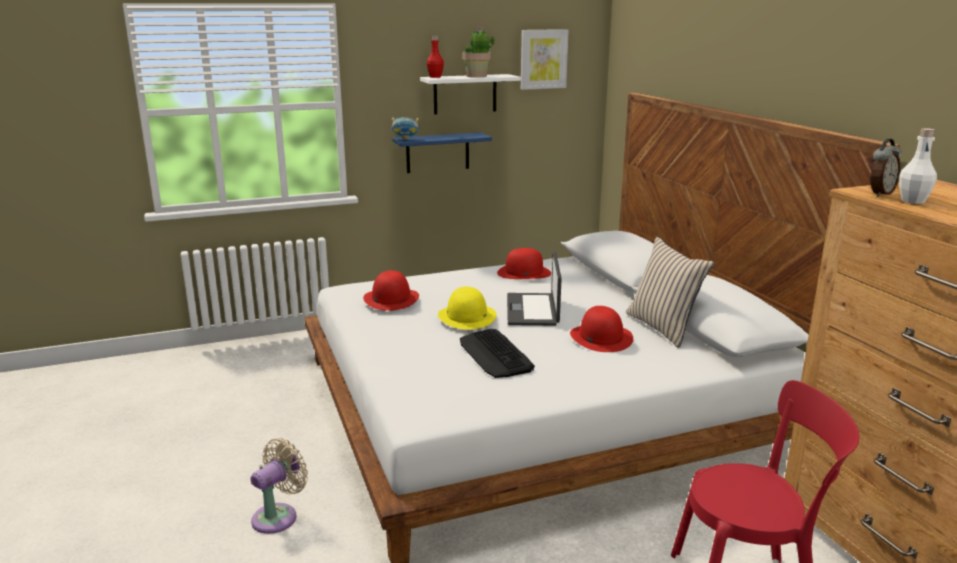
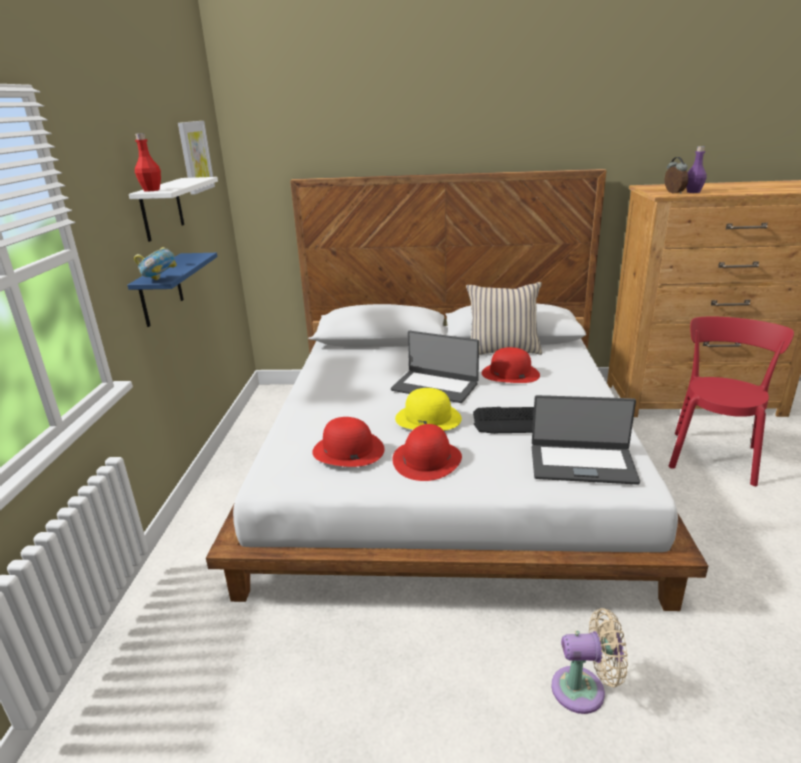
camera: 65 degrees left, 5 degrees up
beige fan [250,438,308,534] -> beige fan turned 120 degrees clockwise [552,608,628,714]
potted plant [462,27,495,77] -> none
red hat [497,248,551,279] -> red hat moved to [392,424,462,481]
white bottle [899,128,937,204] -> purple bottle [686,146,707,193]
none -> laptop [532,395,640,485]

